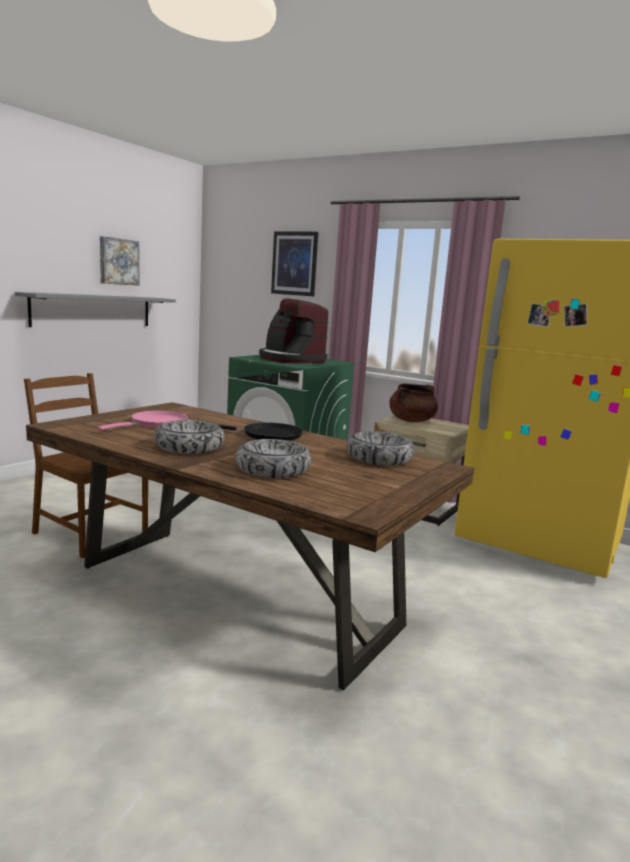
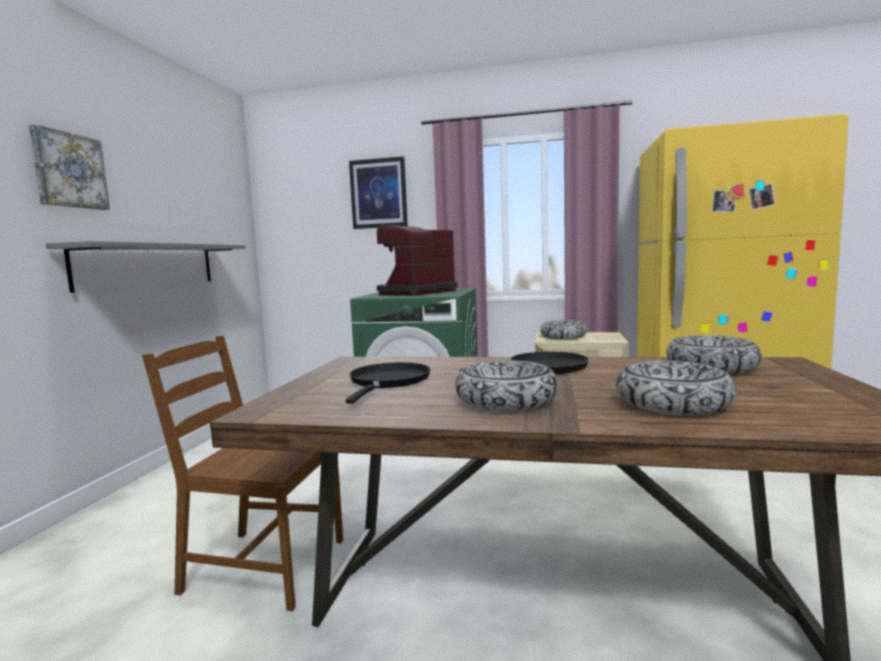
camera: 20 degrees left, 5 degrees down
pink frying pan [98,411,189,430] -> black frying pan [346,362,430,404]
picture [100,236,139,286] -> picture moved to [29,125,110,210]
coffee machine [259,298,329,363] -> coffee machine turned 105 degrees clockwise [377,225,458,296]
brown cooking pot [389,384,438,422] -> bowl [540,320,587,340]

